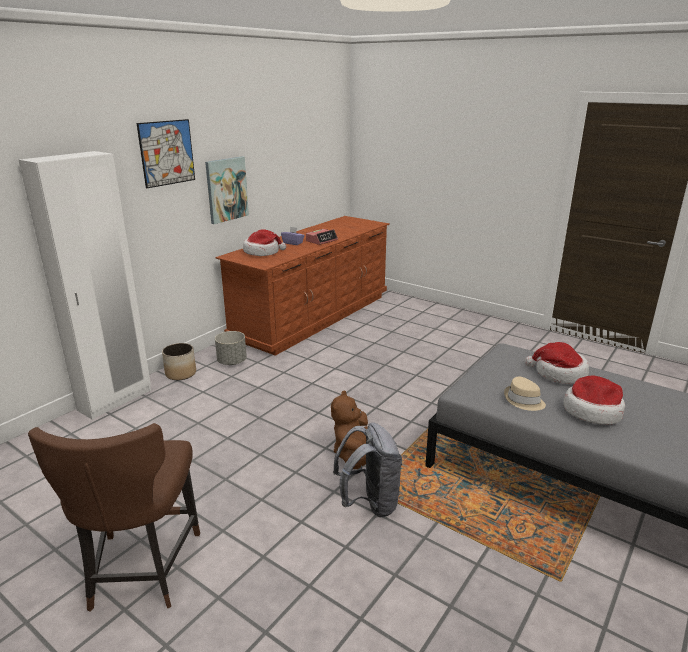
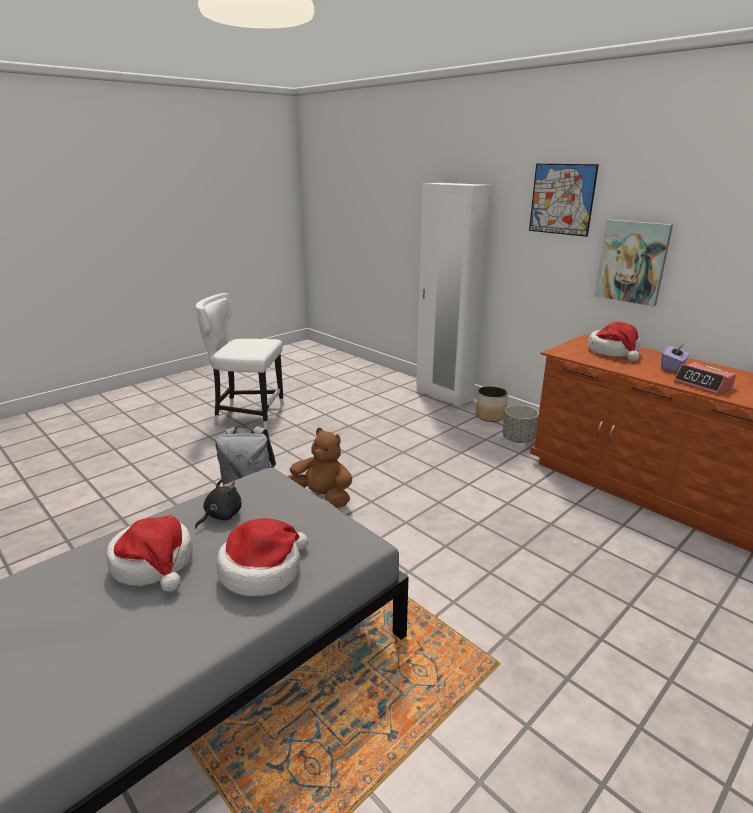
camera: 100 degrees right, 0 degrees up
brown chair [28,423,200,612] -> white chair [196,293,284,429]
beige hat [504,376,546,411] -> black plush toy [195,479,242,528]

